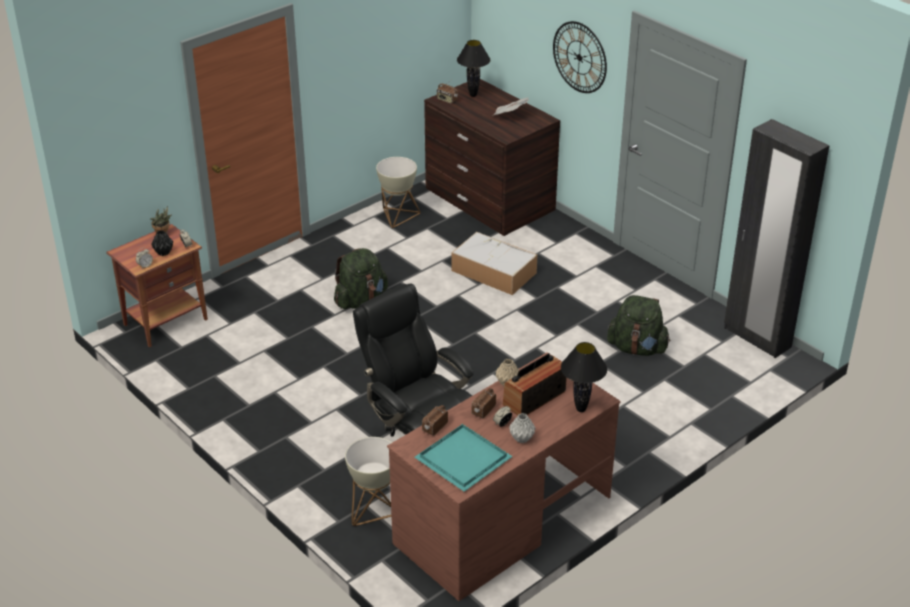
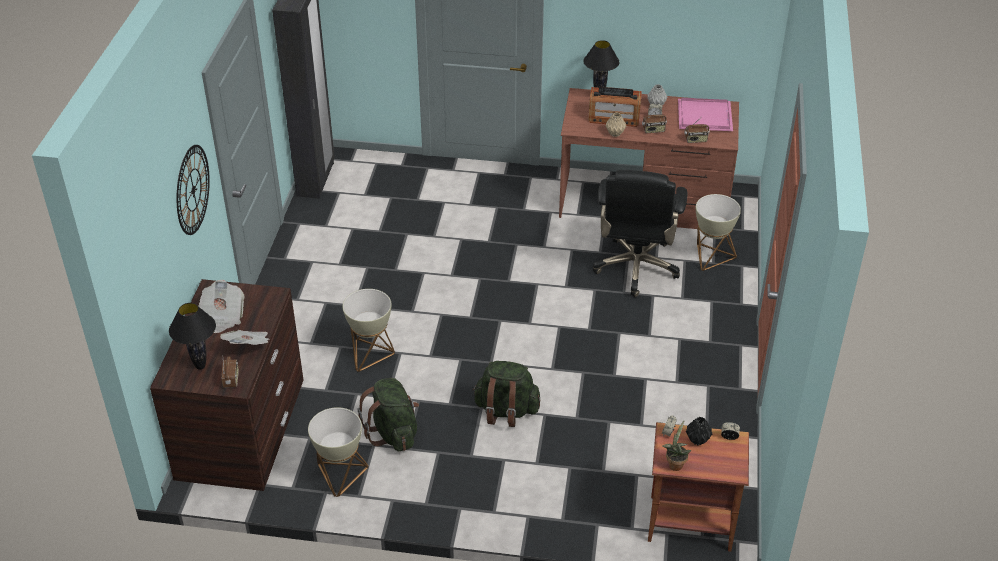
camera: 130 degrees left, 5 degrees up
turquoise tray [415,424,513,492] -> pink tray [678,98,733,131]
storage box [451,232,537,295] -> planter [342,289,395,372]
green backpack [607,295,670,356] -> green backpack moved to [357,378,419,451]
none -> newspaper [220,330,269,345]

